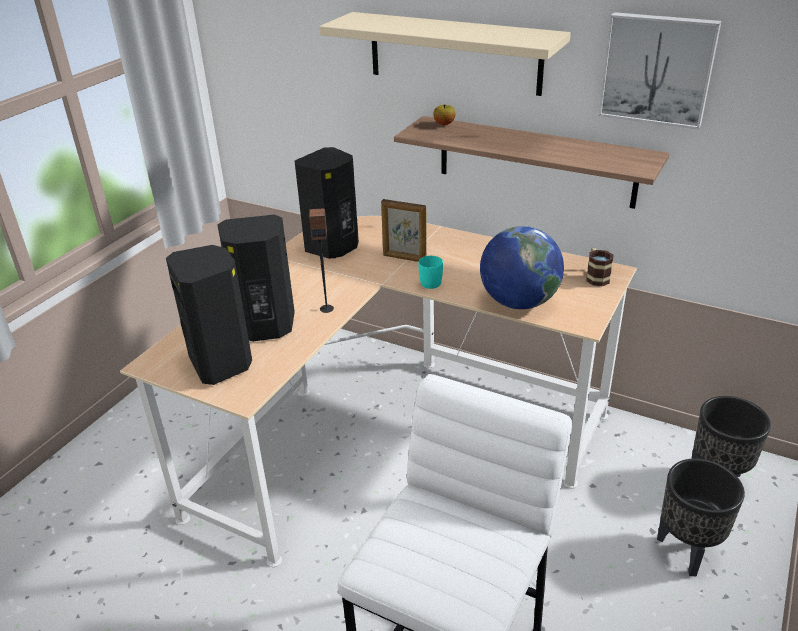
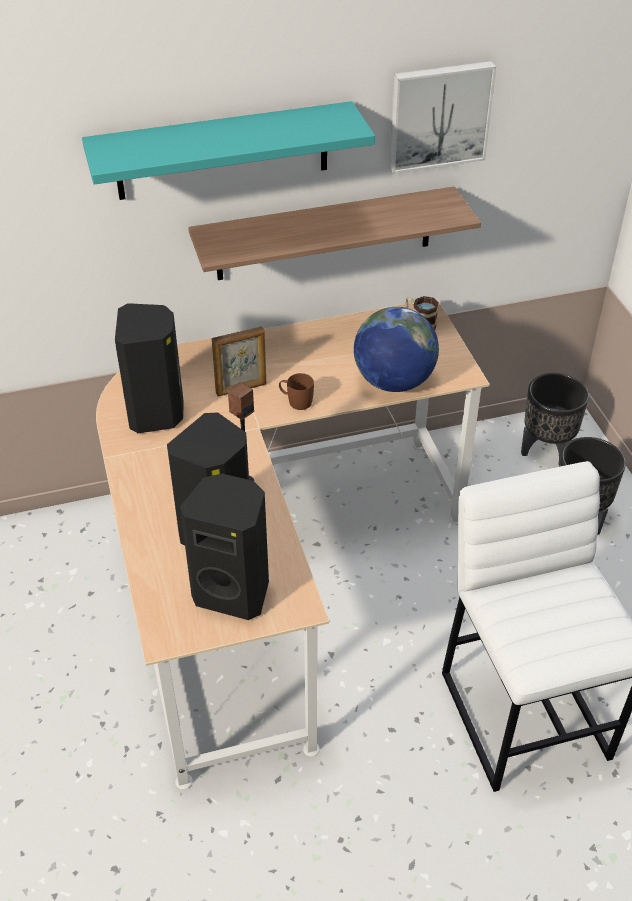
camera: 45 degrees left, 10 degrees up
beige shelf [319,12,571,96] -> turquoise shelf [82,101,375,200]
turquoise mug [419,256,443,289] -> brown mug [279,373,314,410]
apple [433,104,456,125] -> none

